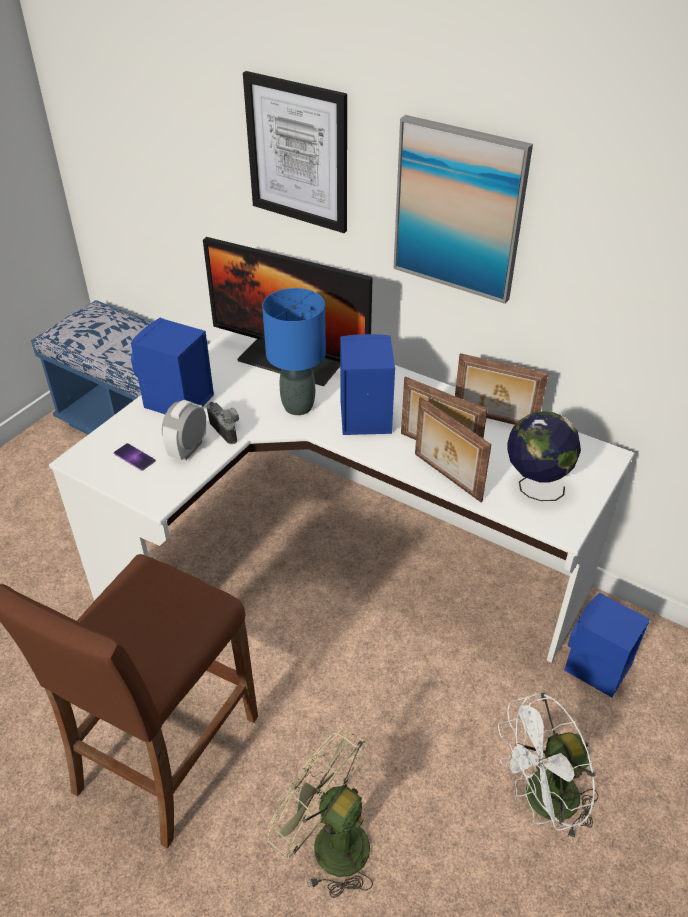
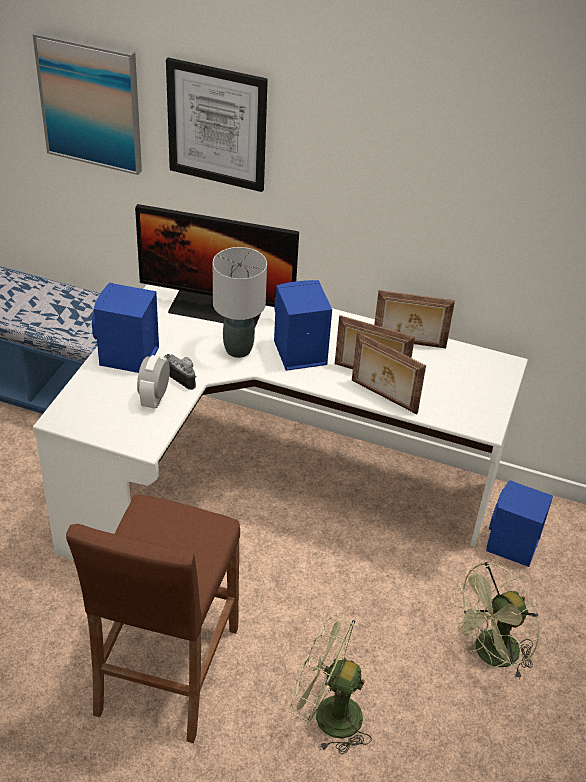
camera: 15 degrees left, 0 degrees up
phone [114,443,156,471] -> none
blue table lamp [262,288,326,415] -> grey table lamp [213,247,267,358]
picture [394,115,533,304] -> picture moved to [33,31,142,175]
white fan [498,693,598,841] -> green fan [450,562,539,680]
globe [507,411,581,501] -> none

